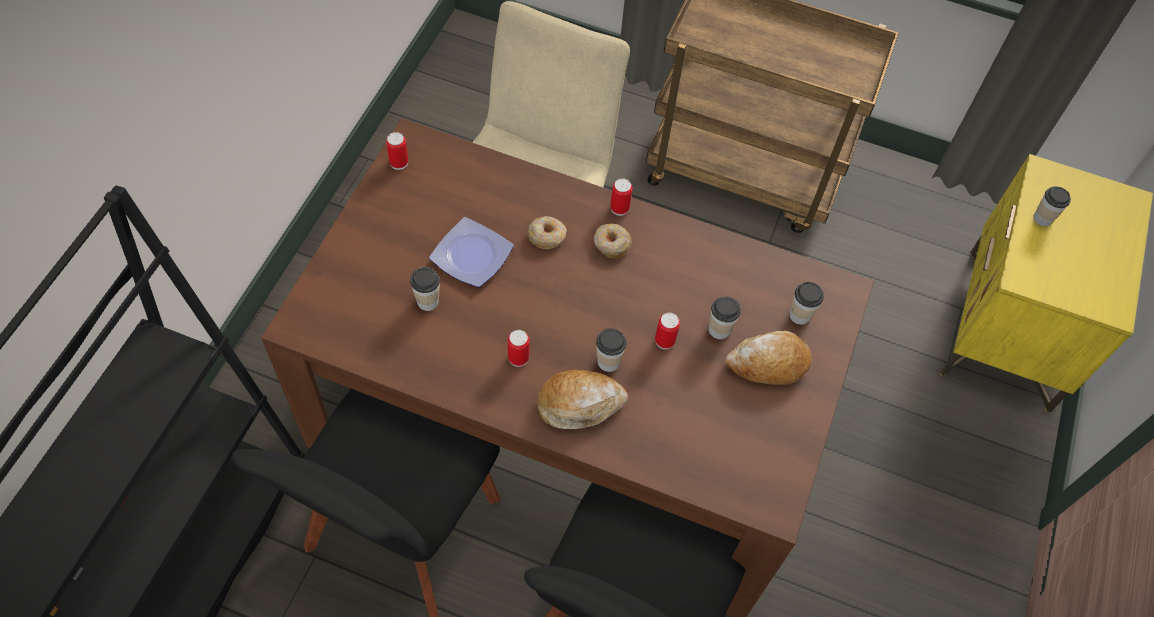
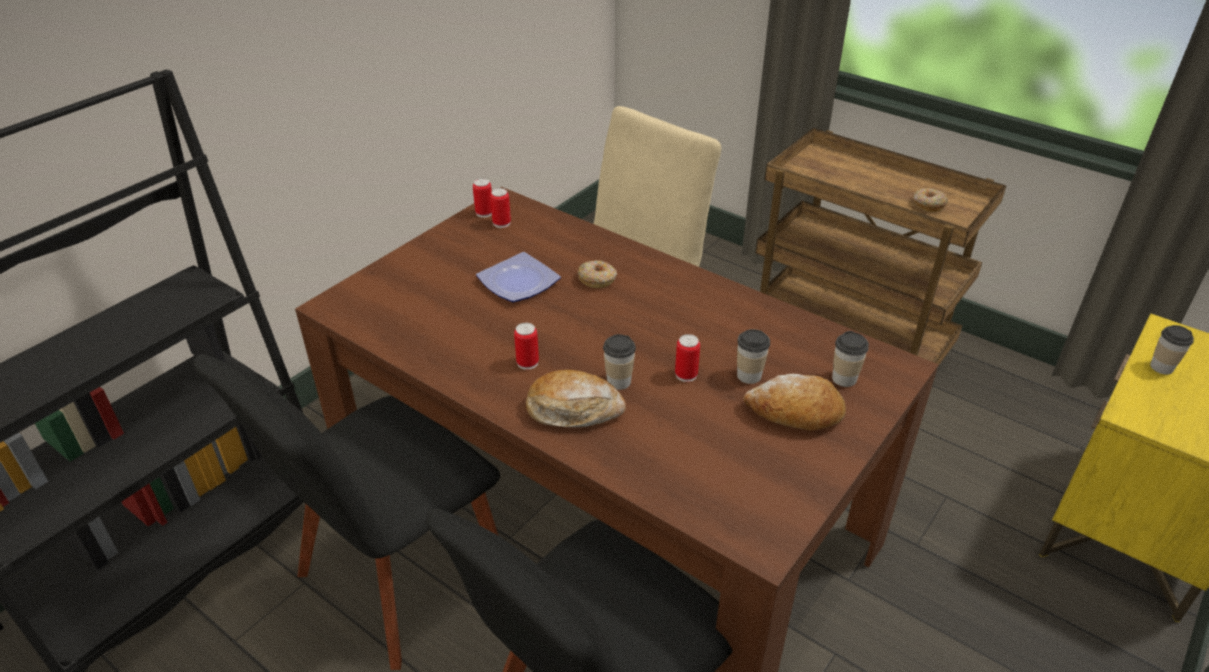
camera: 20 degrees right, 20 degrees down
cup [410,267,440,311] -> none
donut [594,223,632,258] -> donut moved to [913,188,948,212]
can [610,178,632,216] -> can moved to [490,188,511,228]

